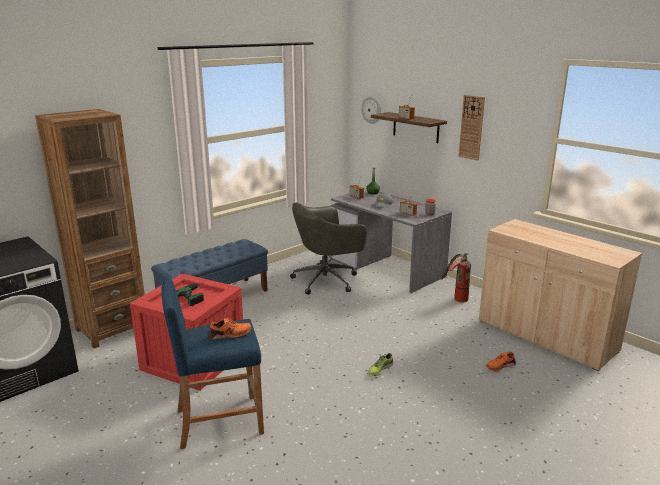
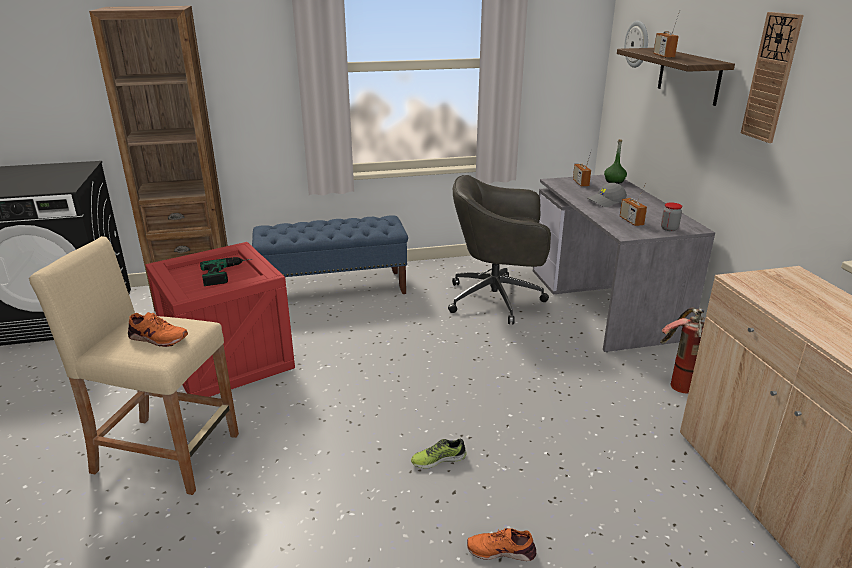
camera: 30 degrees right, 5 degrees up
blue stool [161,278,264,449] -> beige stool [29,236,239,495]
orange shoe [486,351,516,372] -> orange shoe moved to [467,528,536,561]

